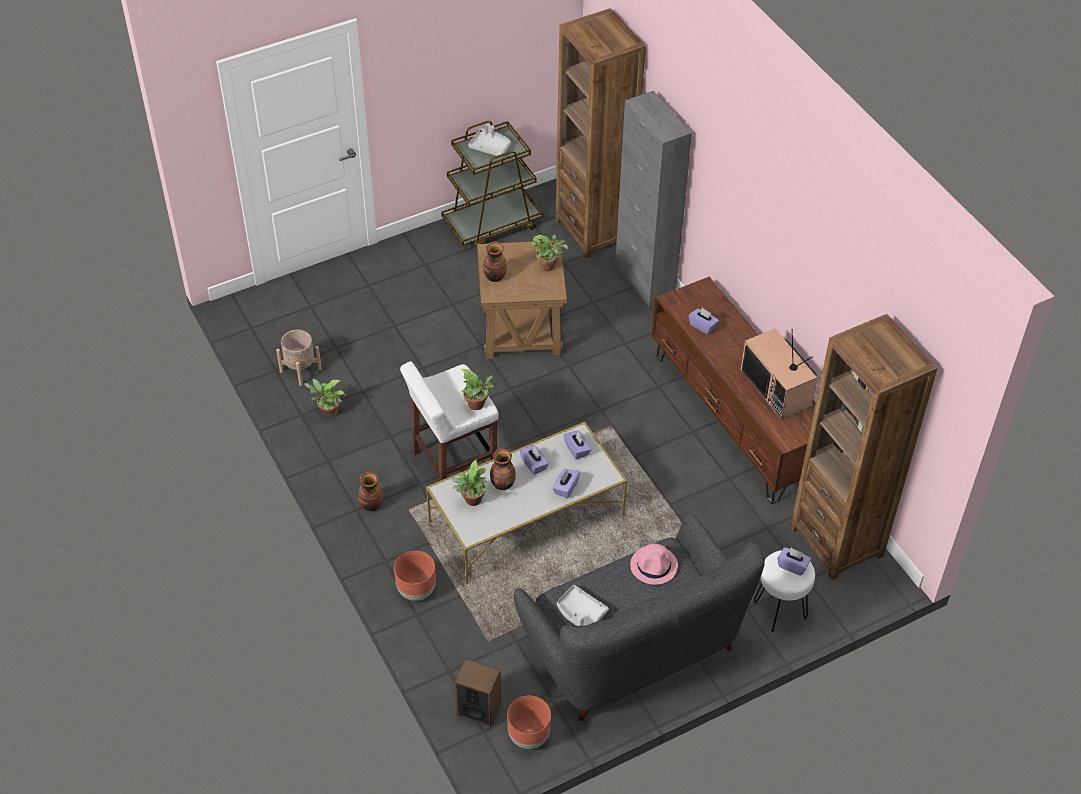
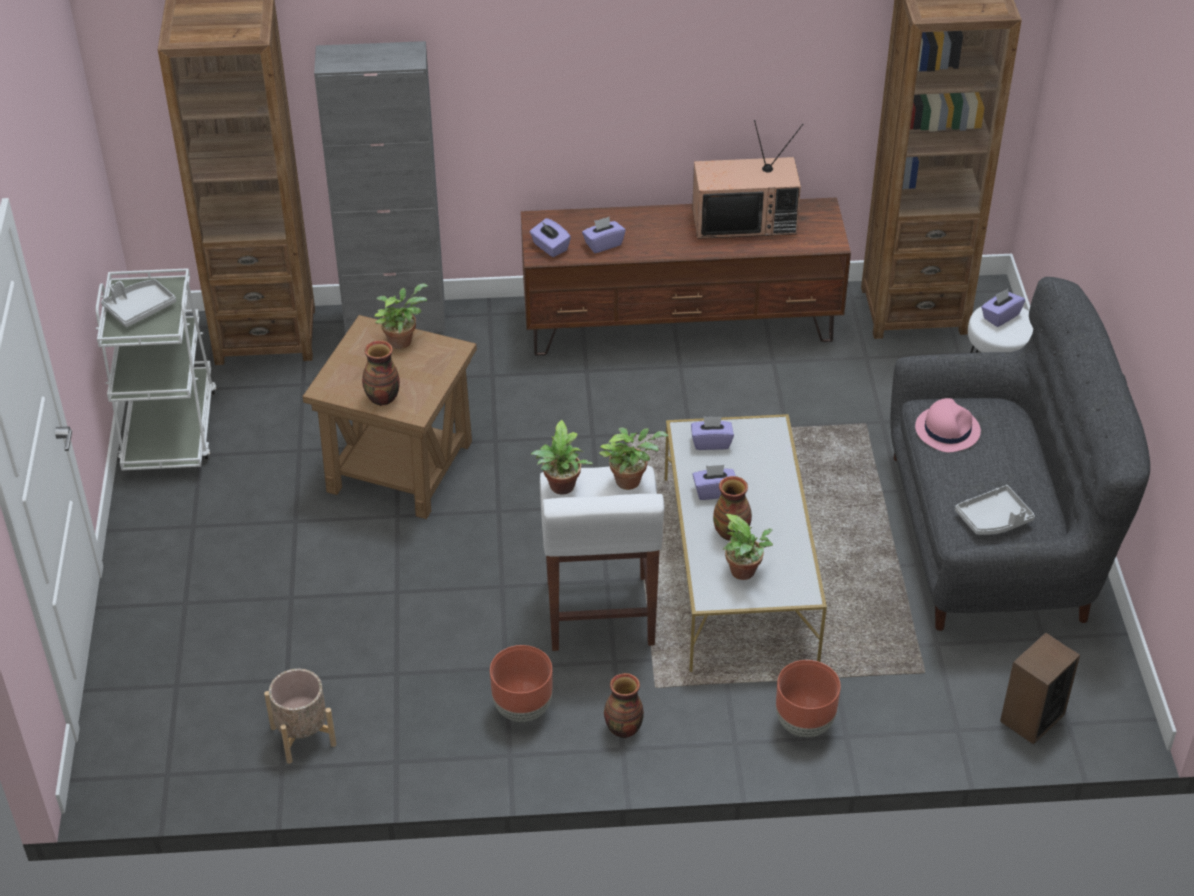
camera: 65 degrees left, 5 degrees down
potted plant [304,379,346,418] -> potted plant moved to [531,420,593,495]
brown cart [441,121,543,246] -> white cart [96,268,217,471]
brown planter [507,696,551,749] -> brown planter moved to [490,645,553,722]
purple tissue box [552,469,580,498] -> purple tissue box moved to [530,218,571,257]

